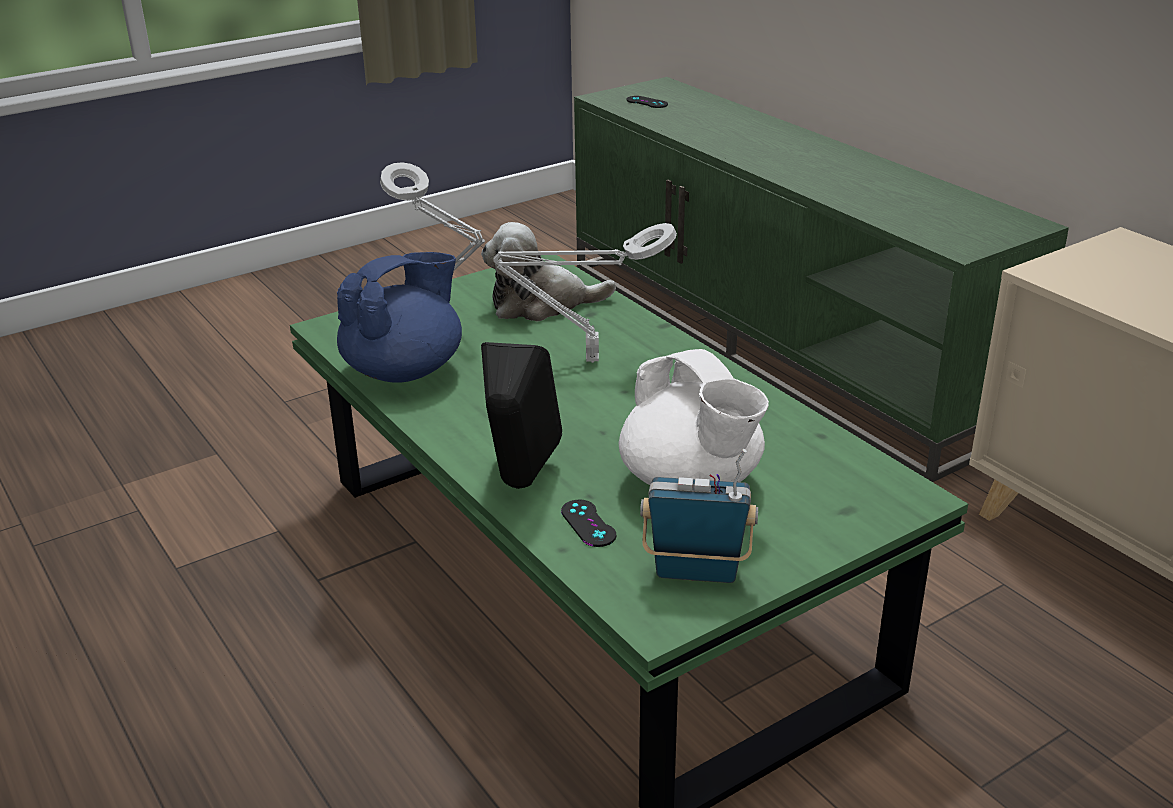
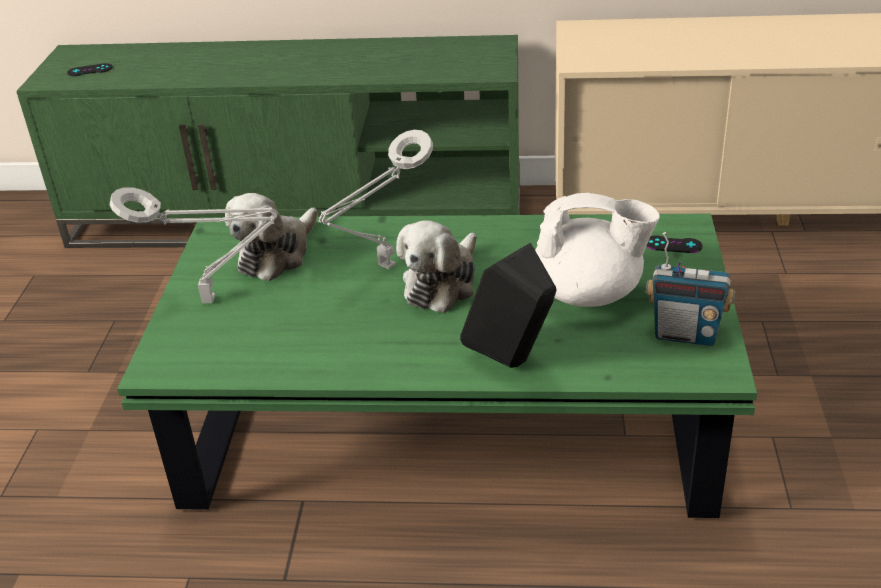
camera: 50 degrees left, 5 degrees up
blue teapot [337,252,462,383] -> none
black game controller [561,500,616,547] -> black game controller moved to [646,236,703,253]
radio [640,449,758,583] -> radio turned 120 degrees counterclockwise [646,232,735,346]
none -> plush toy [396,220,477,313]

